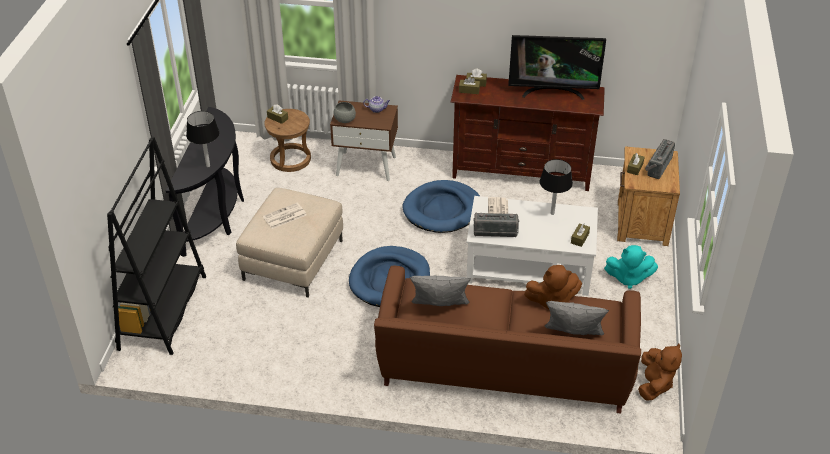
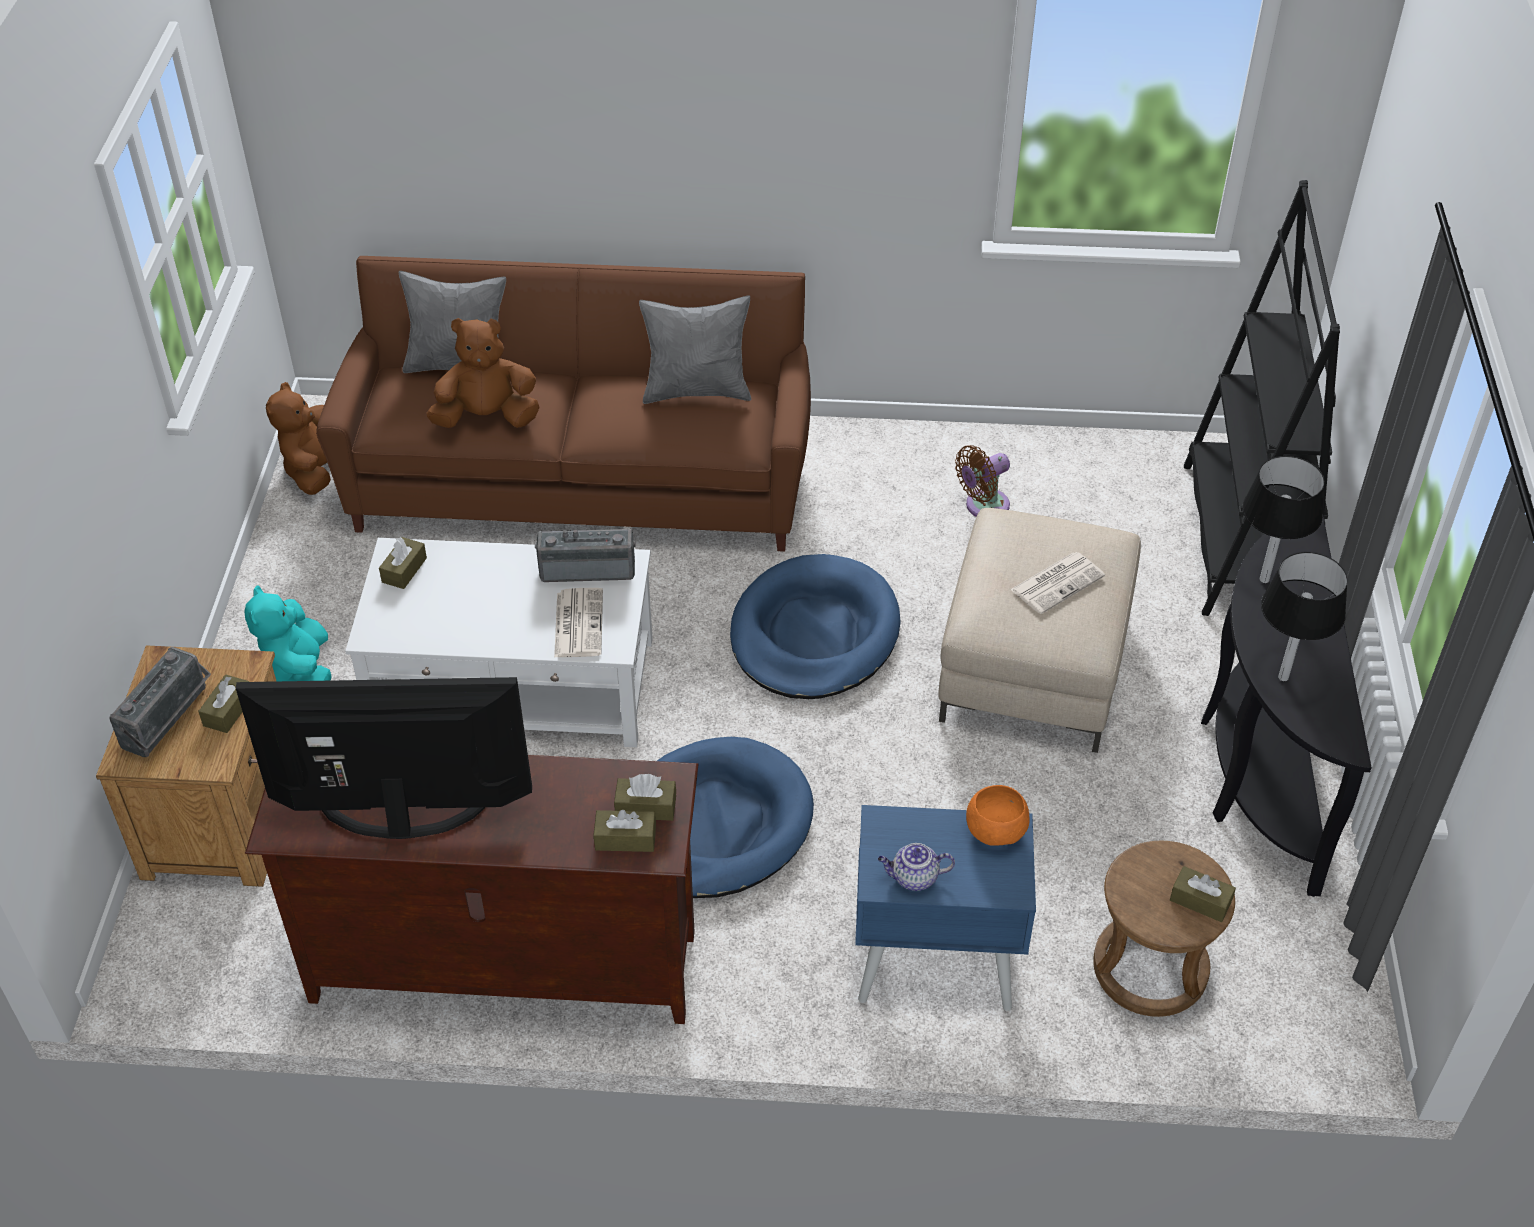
camera: 175 degrees right, 5 degrees up
brown nightstand [330,100,398,181] -> blue nightstand [855,805,1036,1011]
grey bowl [333,102,356,123] -> orange bowl [966,785,1030,846]
black table lamp [539,159,573,215] -> black table lamp moved to [1261,552,1348,681]
turquoise plush toy [604,245,658,289] -> turquoise plush toy turned 105 degrees counterclockwise [244,585,332,681]
none -> brown fan [955,445,1010,517]

